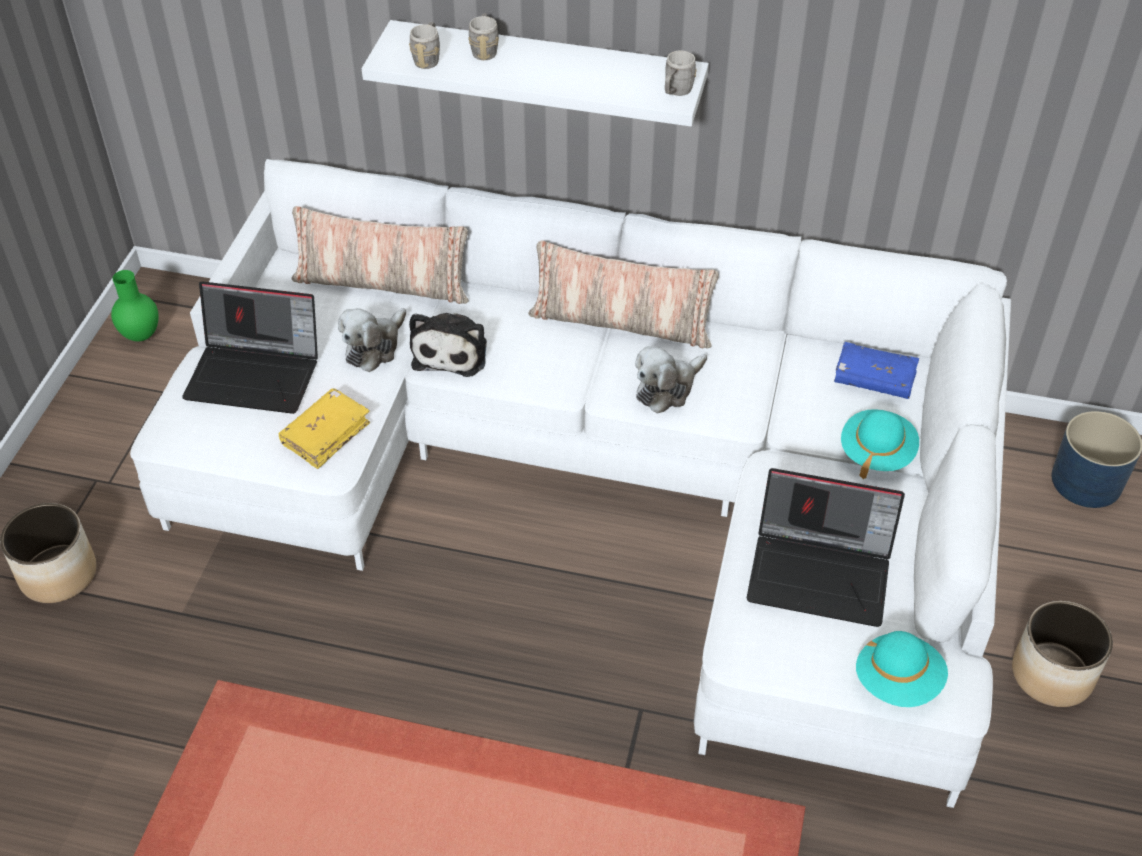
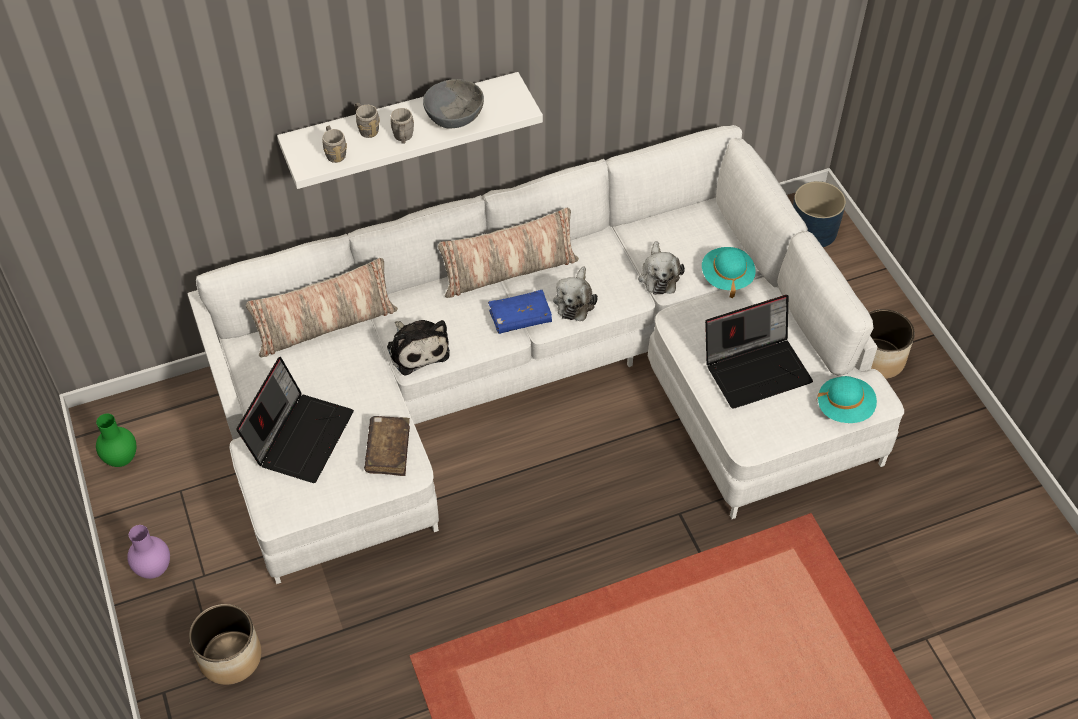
camera: 35 degrees left, 5 degrees up
laptop [182,282,318,414] -> laptop turned 45 degrees counterclockwise [236,357,354,483]
yellow book [279,389,370,469] -> brown book [364,416,410,476]
plush toy [338,308,406,372] -> plush toy moved to [638,241,685,295]
grey mug [665,50,697,96] -> grey mug moved to [390,108,414,144]
blue book [834,342,919,399] -> blue book moved to [488,290,552,334]
none -> purple vase [127,525,170,579]
none -> grey bowl [423,79,484,128]

